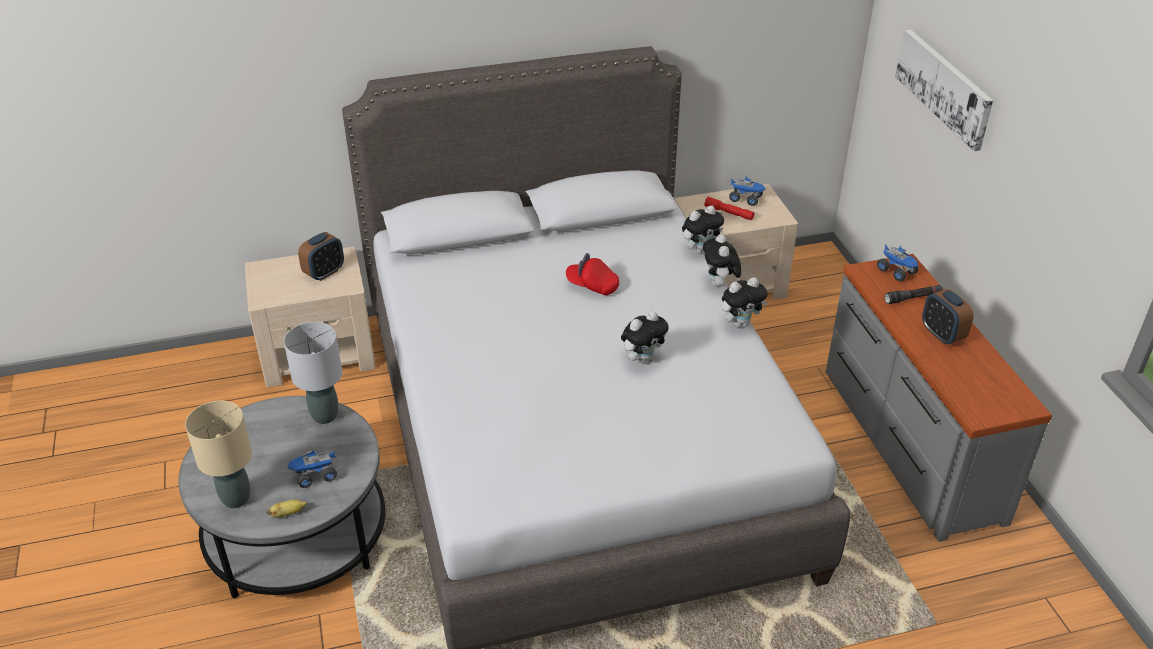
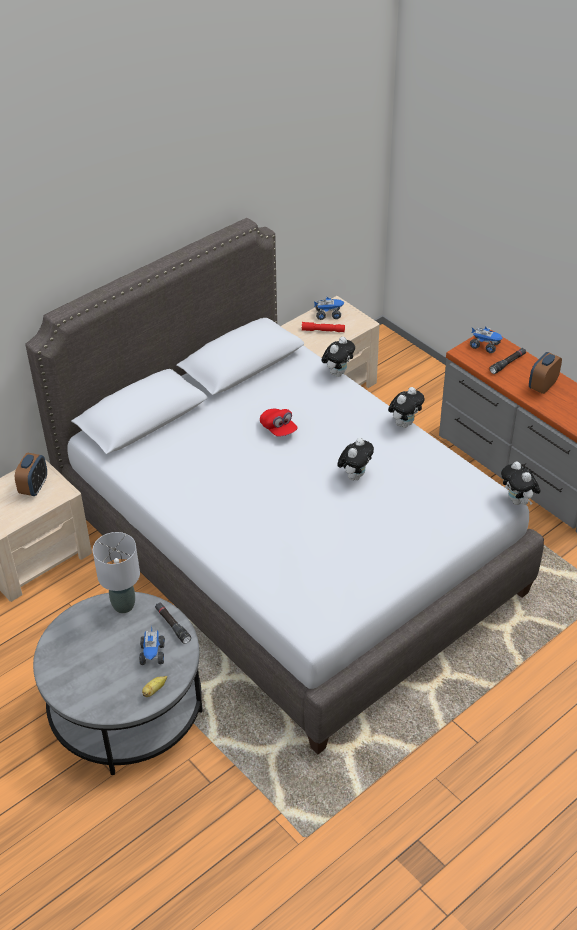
camera: 25 degrees left, 5 degrees up
beige table lamp [185,401,252,508] -> none
toy truck [287,450,337,488] -> toy truck turned 45 degrees counterclockwise [139,626,165,665]
red cap [566,253,619,295] -> red cap turned 120 degrees counterclockwise [260,409,298,437]
plush toy [703,234,741,287] -> plush toy moved to [501,462,541,505]
picture [895,29,993,151] -> none
alarm clock [922,289,973,345] -> alarm clock turned 90 degrees clockwise [529,352,562,394]
none -> black flashlight [155,602,191,644]

